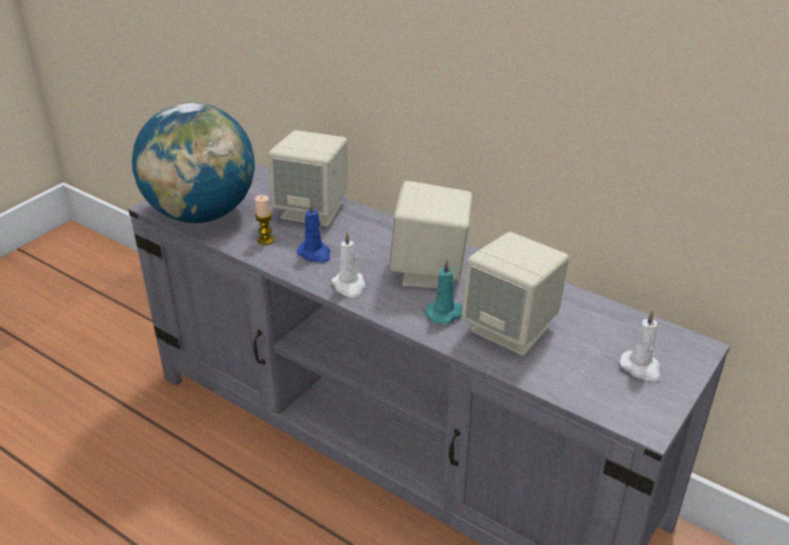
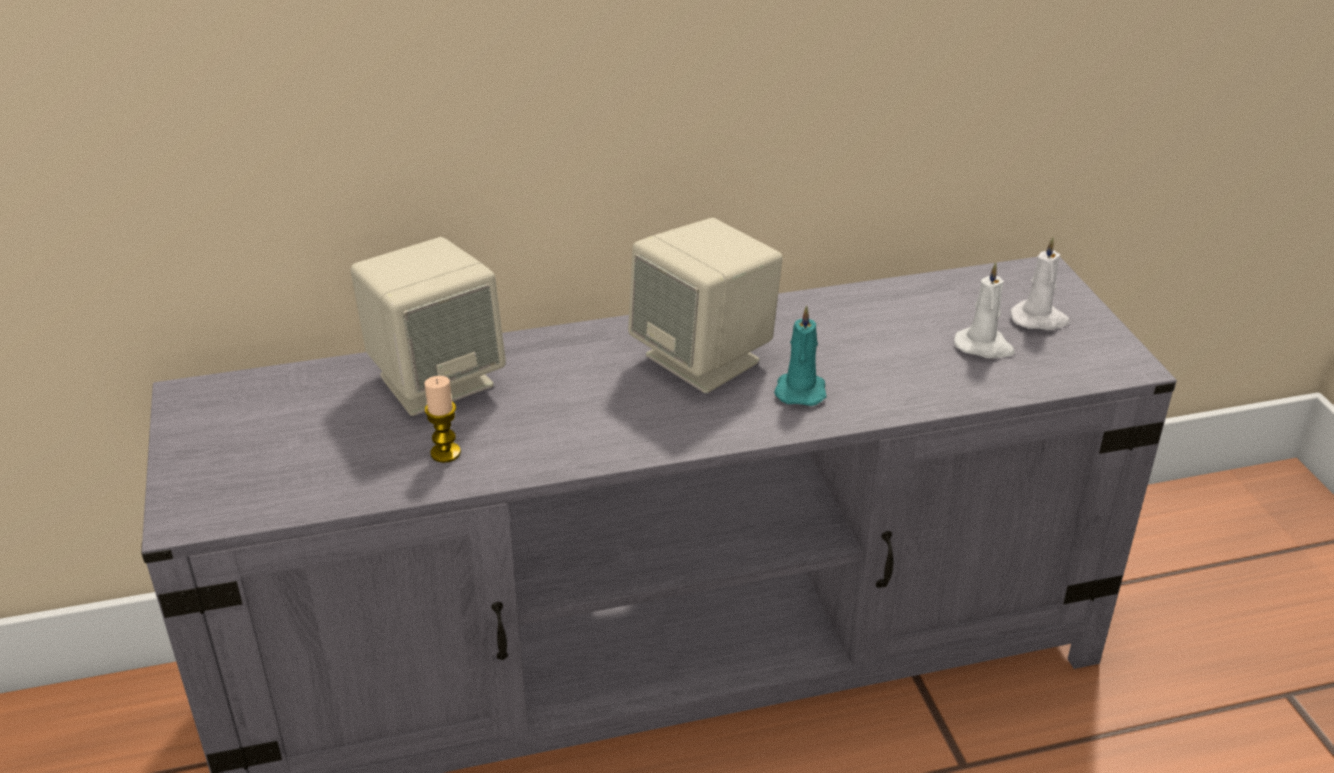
camera: 50 degrees left, 0 degrees up
globe [132,102,255,223] -> none
blue candle [296,201,330,263] -> none
white candle [331,232,365,298] -> white candle moved to [954,262,1015,359]
beige speaker [461,232,569,356] -> none

